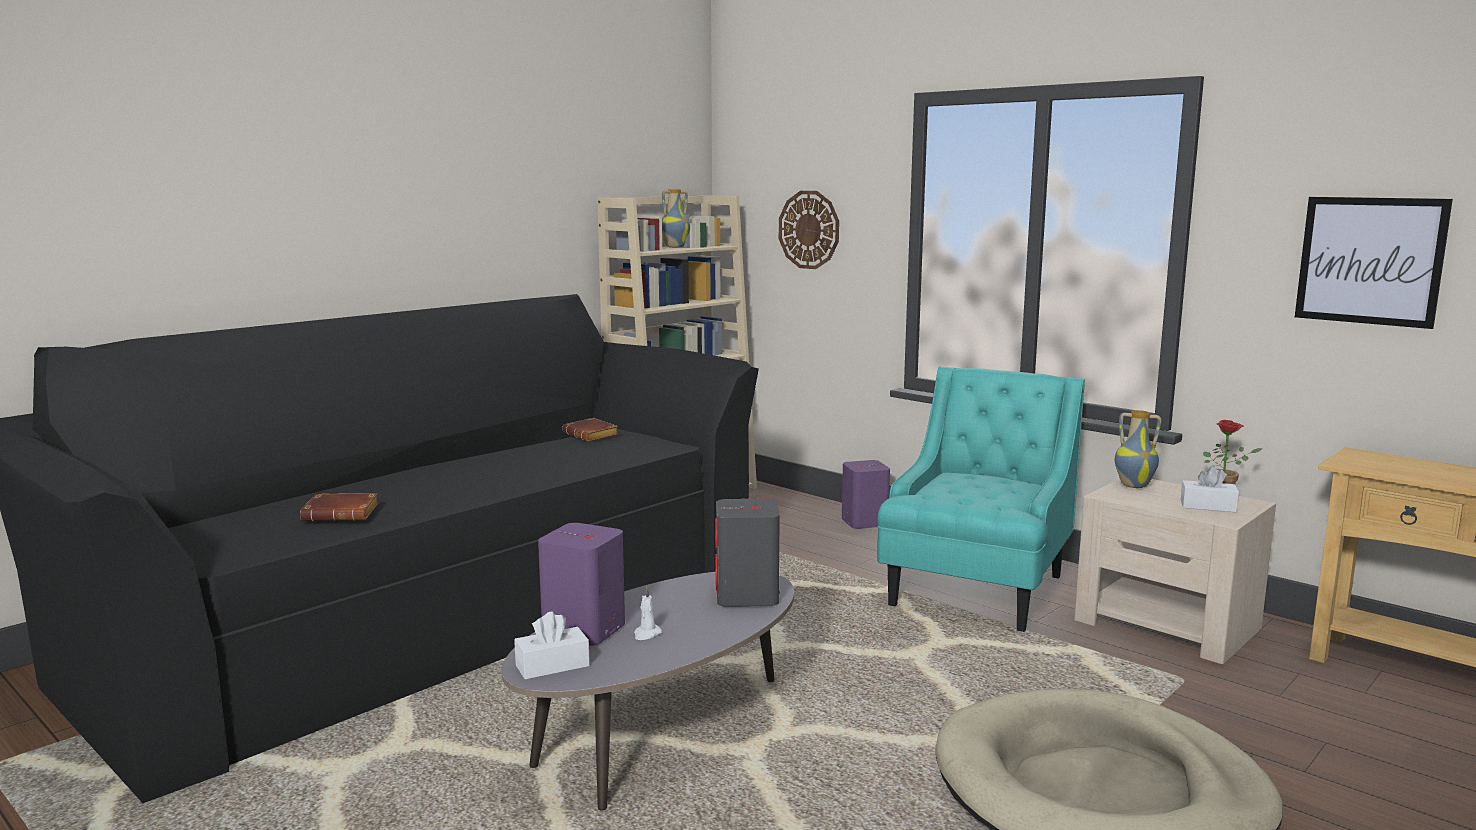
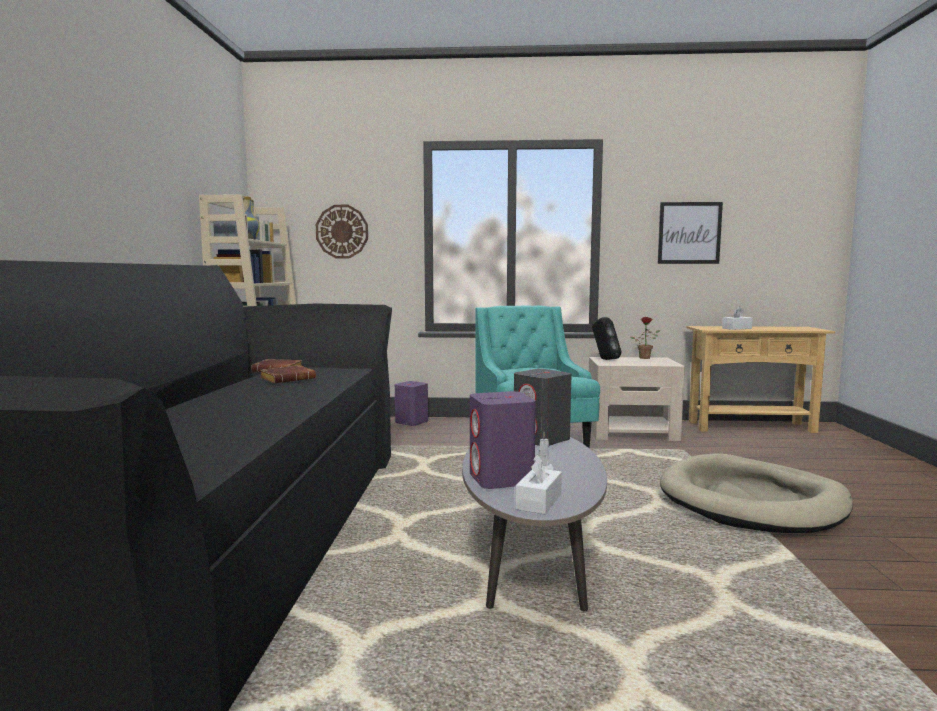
camera: 40 degrees left, 5 degrees down
brown book [300,493,379,521] -> brown book moved to [260,365,316,383]
vase [1115,410,1162,488] -> black speaker [592,317,621,360]
white tissue box [1181,466,1239,512] -> white tissue box moved to [722,307,753,330]

